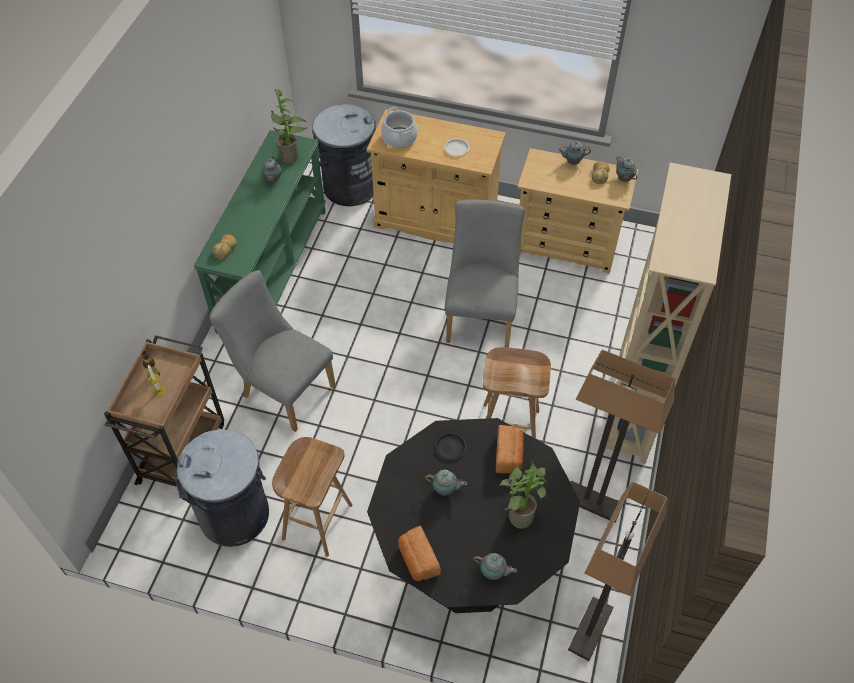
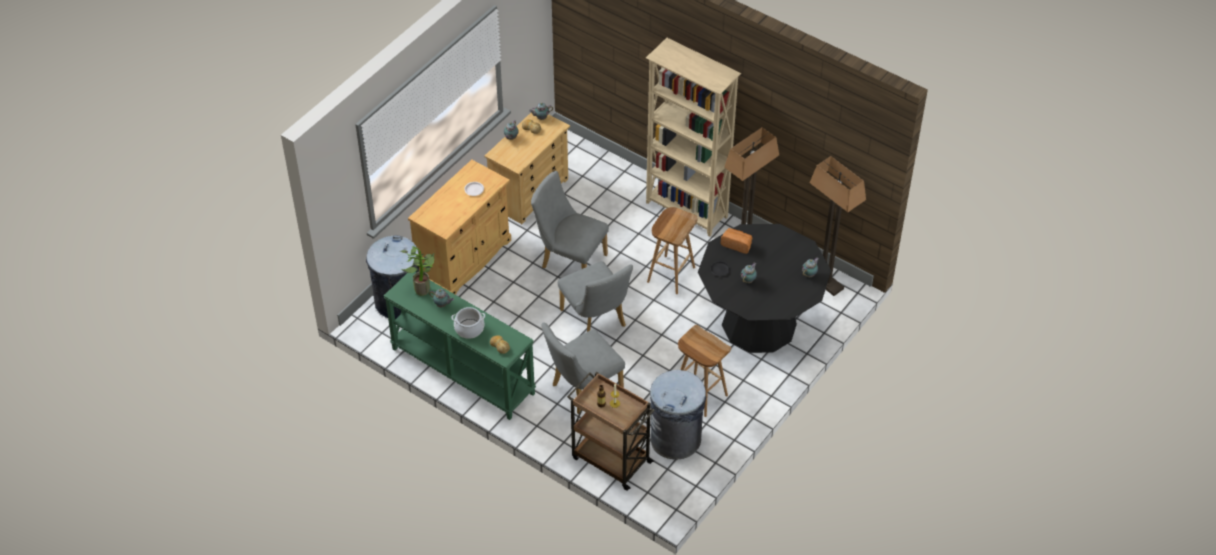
camera: 70 degrees left, 5 degrees down
cooking pot [381,107,418,148] -> cooking pot moved to [451,307,485,339]
bread [398,526,441,581] -> none
potted plant [500,460,547,529] -> none
none -> grey chair [558,261,633,332]

